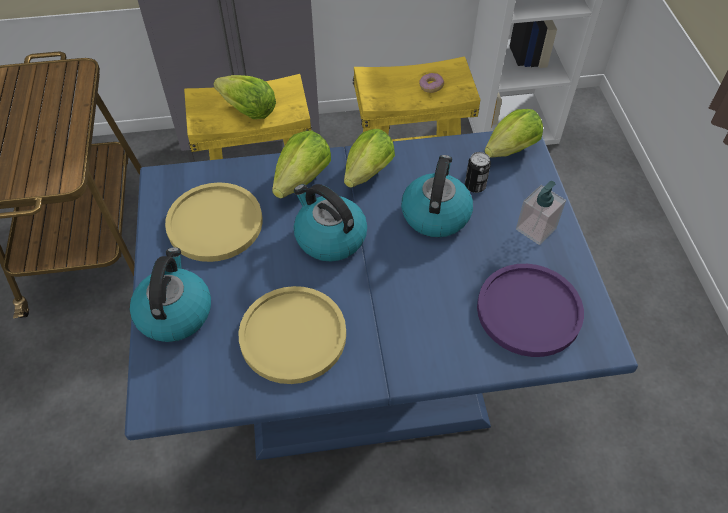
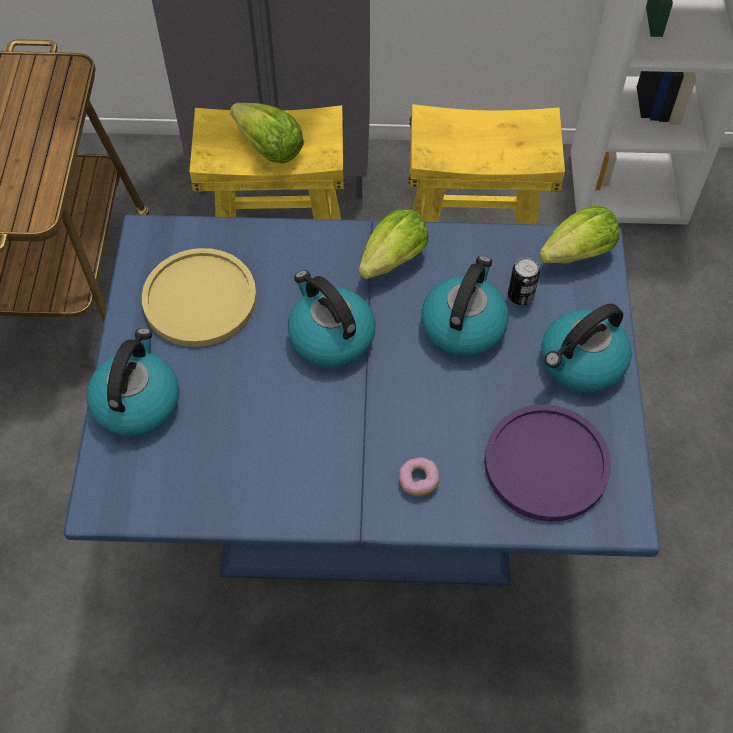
camera: 10 degrees right, 5 degrees up
yellow plate [239,286,346,384] -> none
lettuce [272,131,331,199] -> none
donut [419,73,444,93] -> donut moved to [399,457,440,496]
soap dispenser [516,181,566,245] -> kettle [541,304,632,392]

